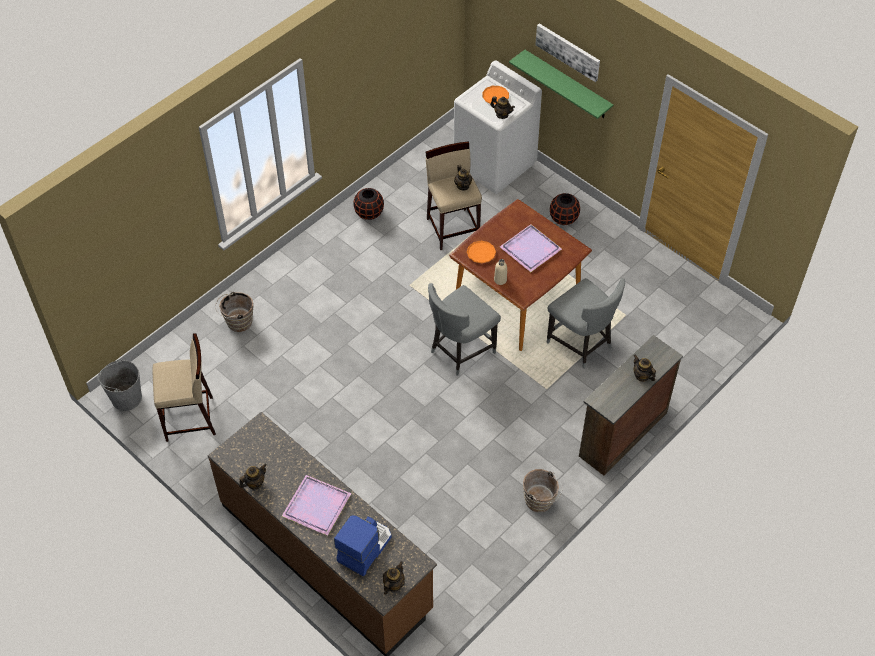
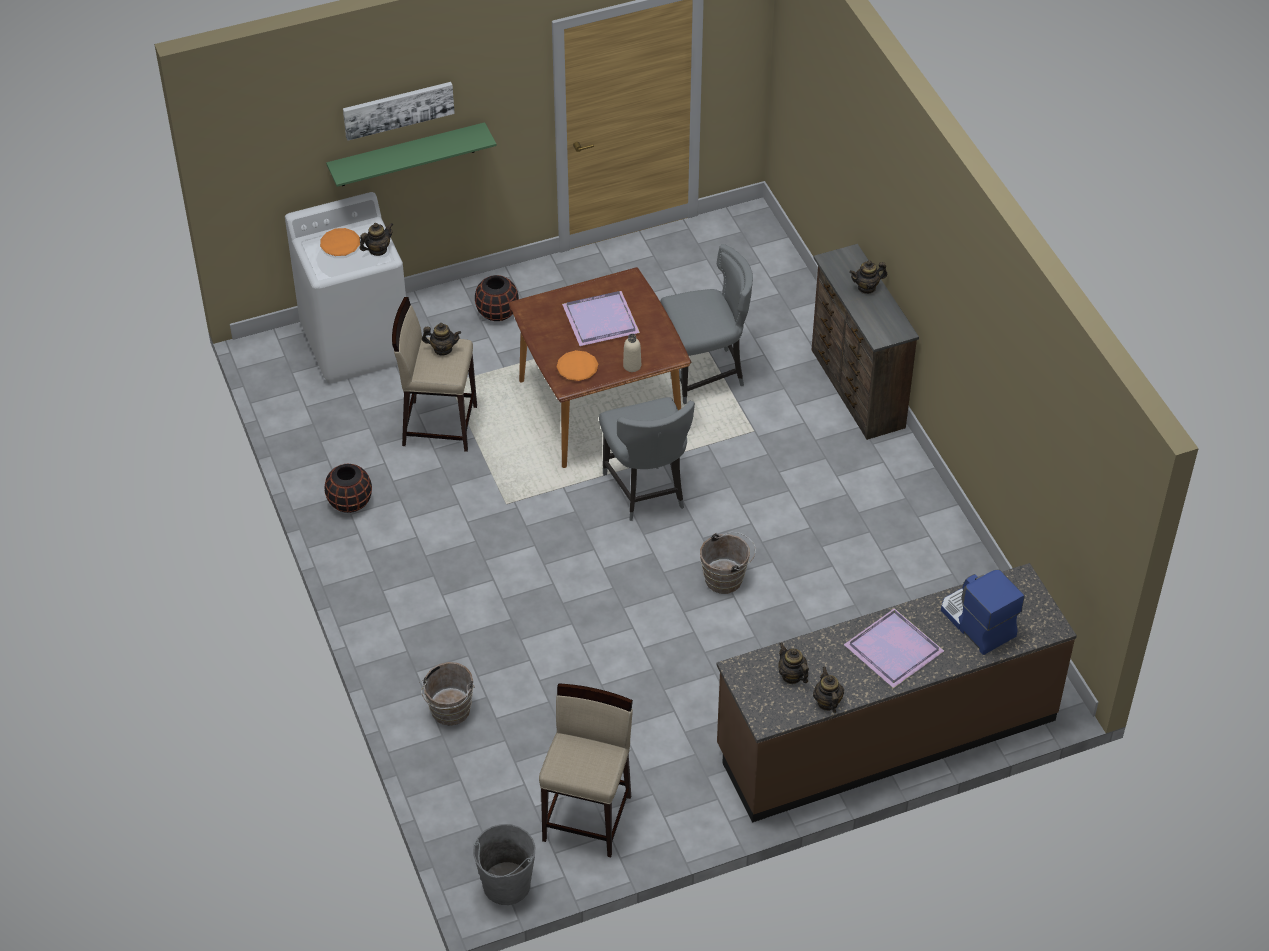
camera: 65 degrees left, 5 degrees down
teapot [383,561,405,595] -> teapot moved to [778,643,809,684]
brown bucket [523,469,563,512] -> brown bucket moved to [700,532,756,594]

